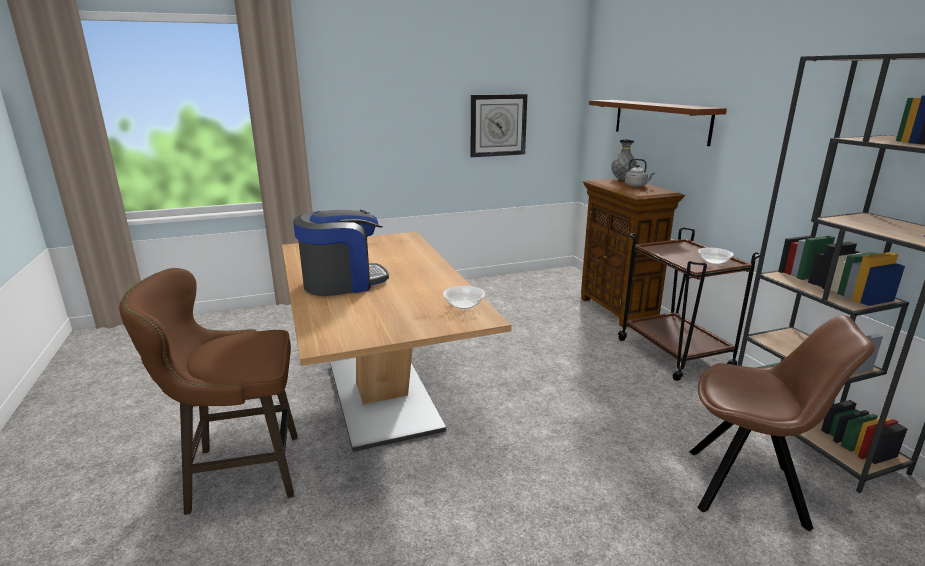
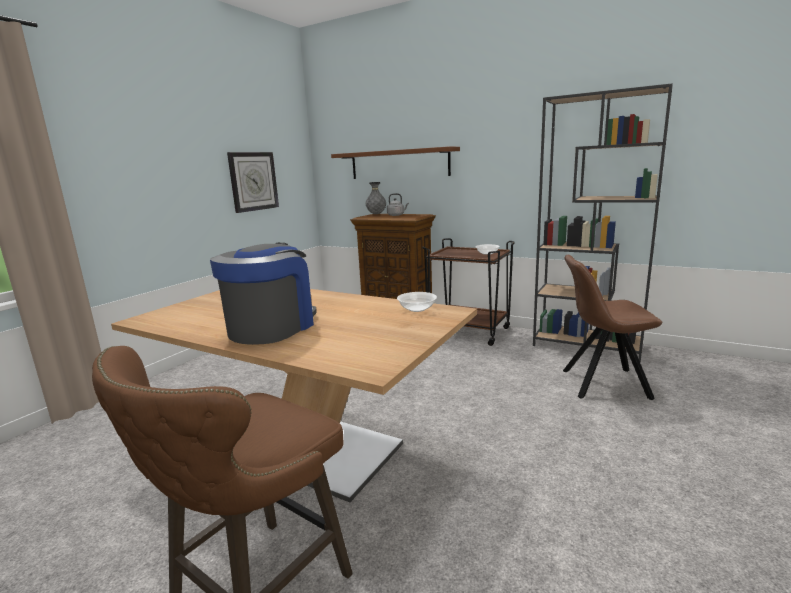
camera: 40 degrees left, 5 degrees down
brown chair [690,315,875,531] -> brown chair turned 150 degrees counterclockwise [563,255,663,400]

